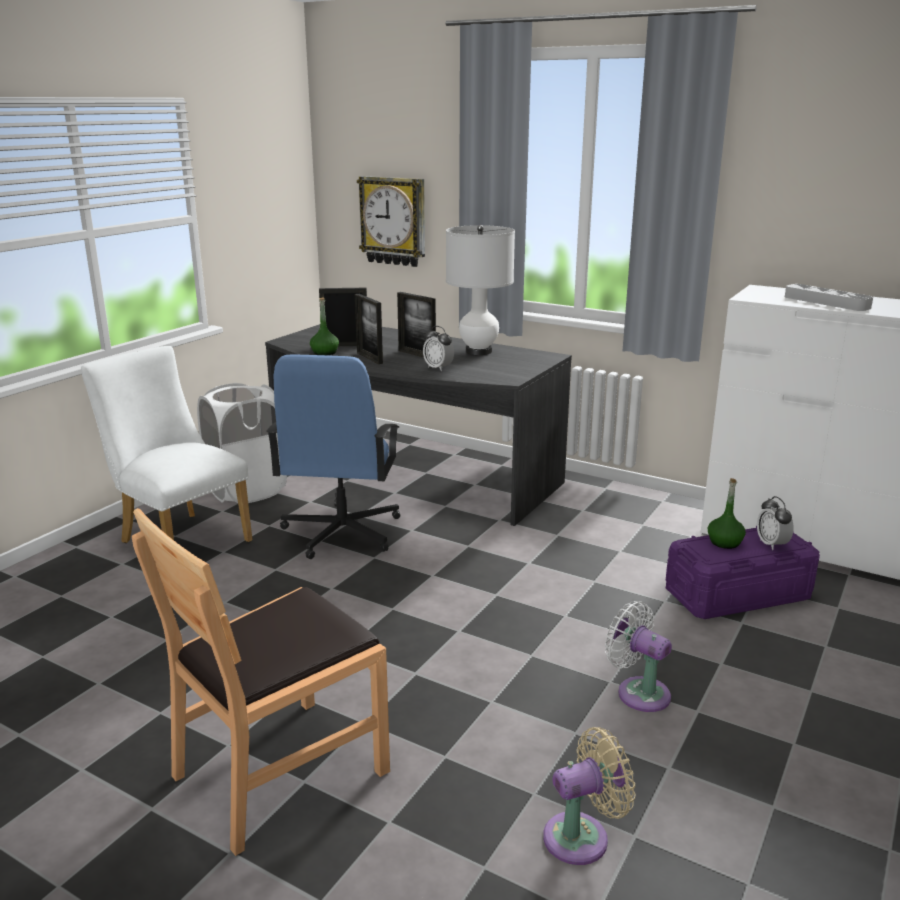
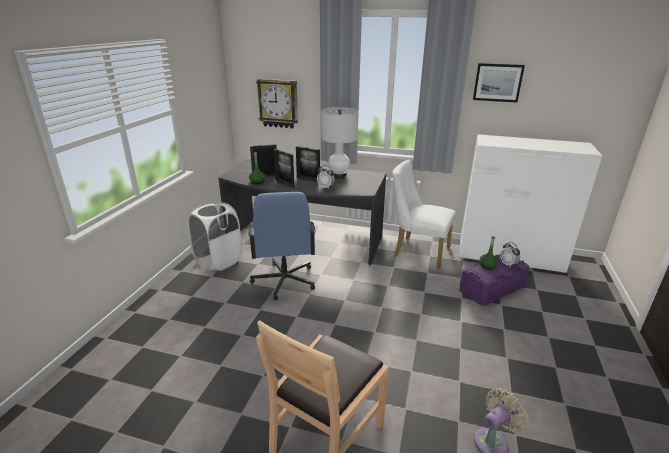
camera: 15 degrees left, 5 degrees up
white chair [81,346,252,543] -> white chair moved to [393,160,456,267]
white fan [605,601,672,712] -> none
grey tray [785,284,873,311] -> none
none -> picture [473,63,525,103]

